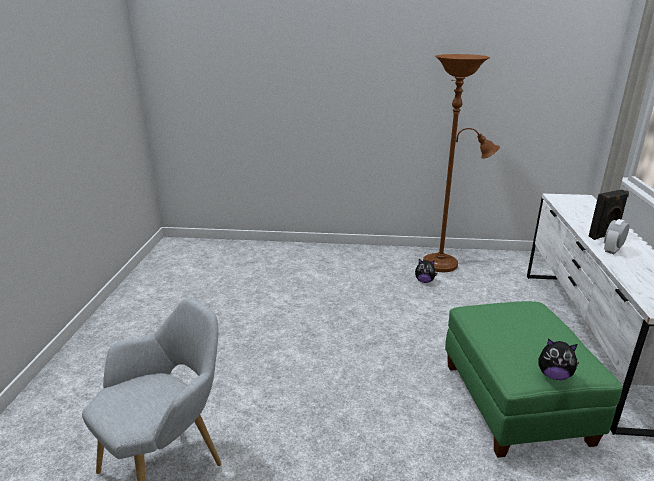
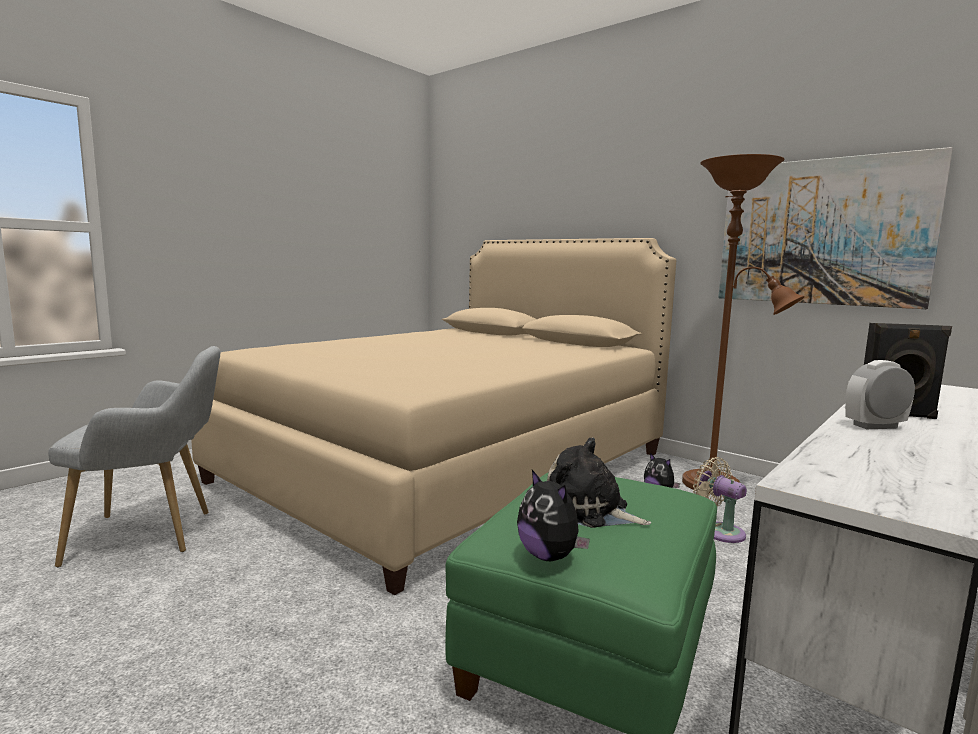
camera: 35 degrees right, 15 degrees down
none -> beige bed [191,238,676,595]
none -> plush toy [547,437,651,528]
none -> beige fan [693,457,747,543]
none -> picture [718,147,953,309]

